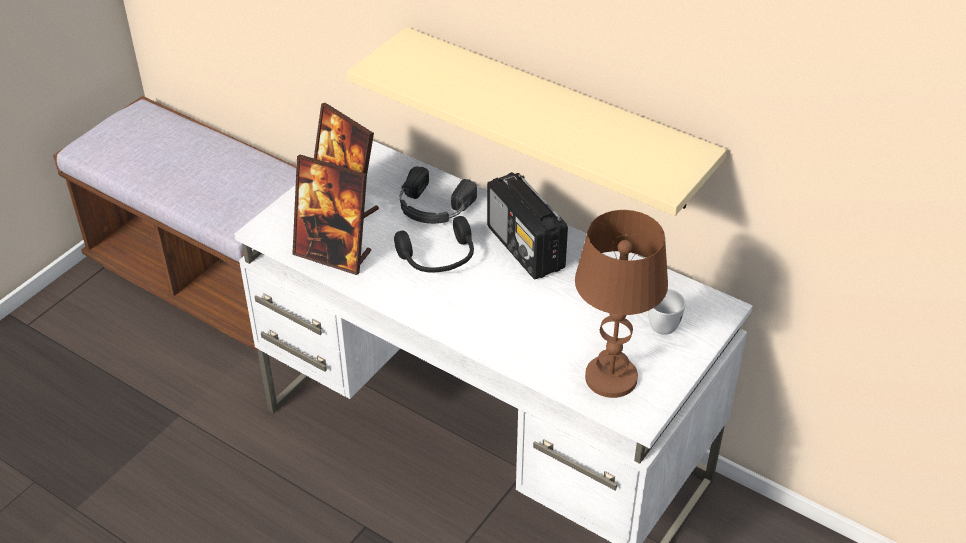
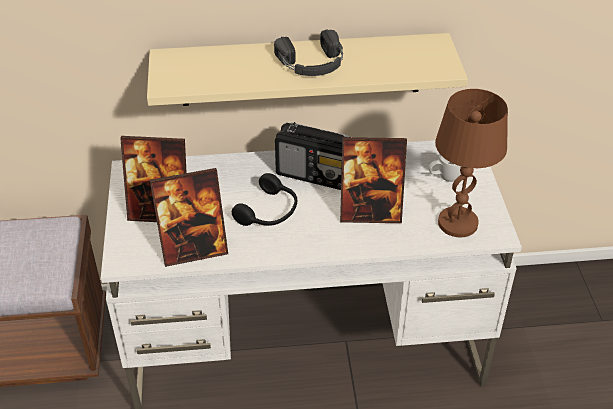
camera: 40 degrees left, 0 degrees up
black headphones [400,167,477,224] -> black headphones moved to [274,29,343,76]
none -> picture frame [340,137,407,223]

